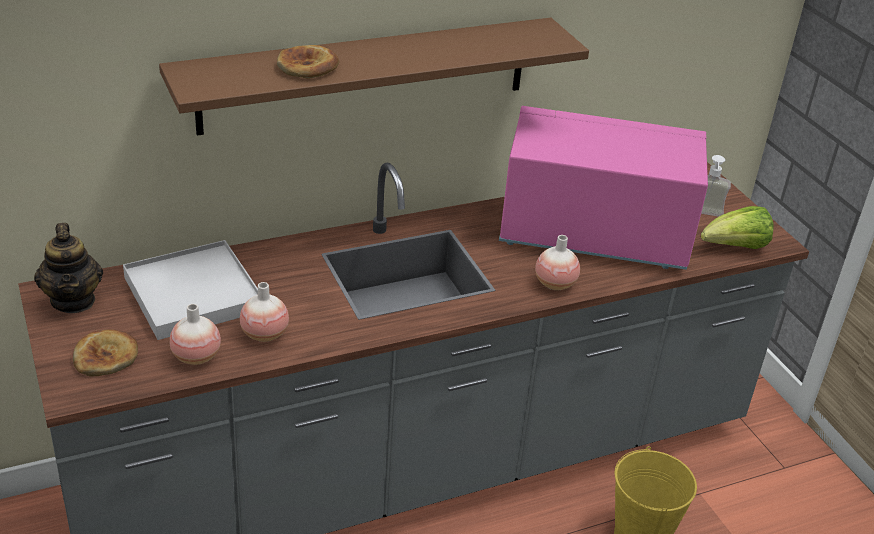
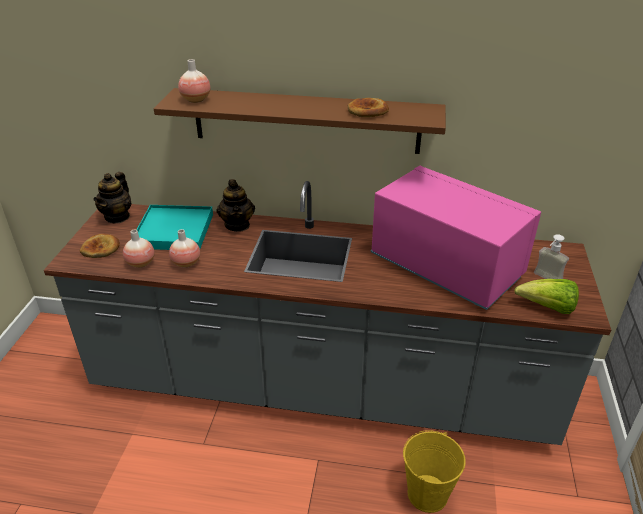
camera: 35 degrees right, 0 degrees up
white tray [123,240,258,340] -> turquoise tray [136,205,213,250]
bread [277,45,339,78] -> bread moved to [348,98,389,117]
vase [535,235,580,291] -> vase moved to [178,59,211,103]
none -> teapot [217,179,255,232]

